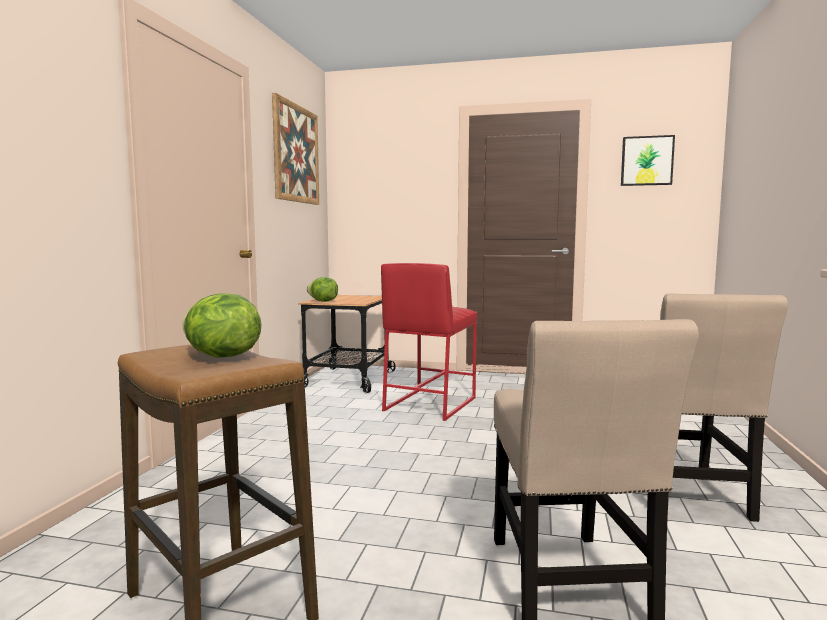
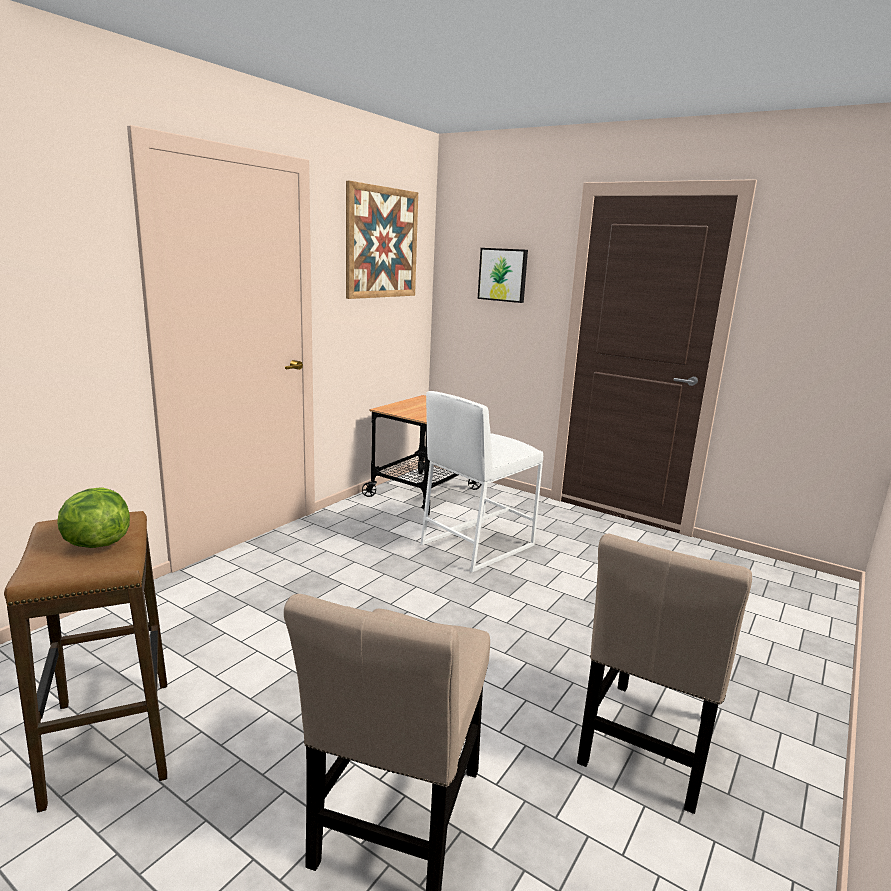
camera: 20 degrees right, 10 degrees up
lettuce [307,277,338,302] -> none
red stool [381,263,477,421] -> white stool [421,391,543,572]
picture [621,135,675,186] -> picture moved to [478,248,528,303]

